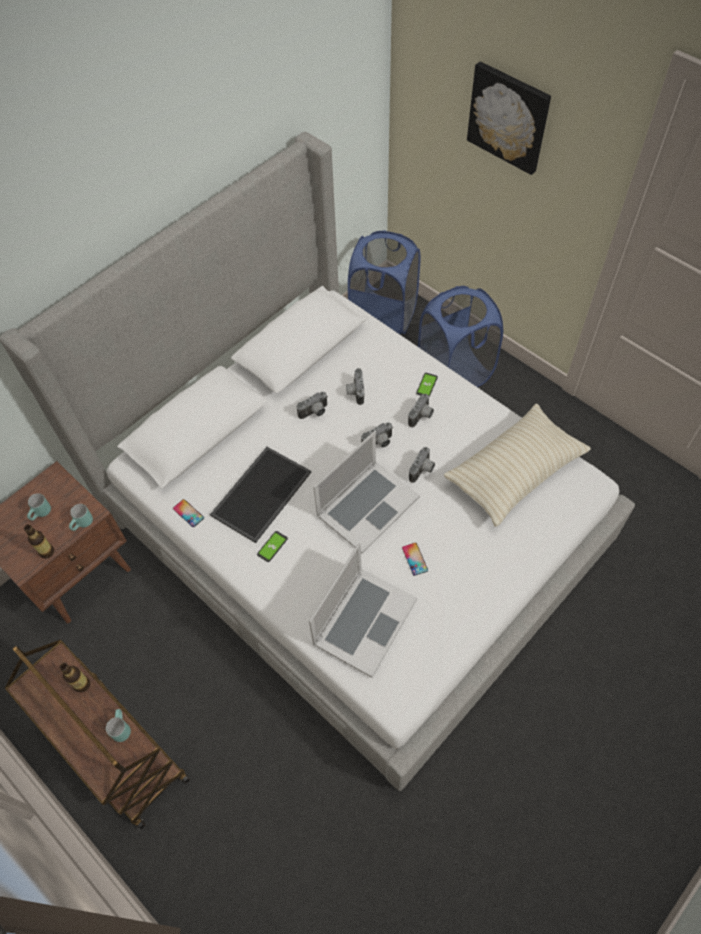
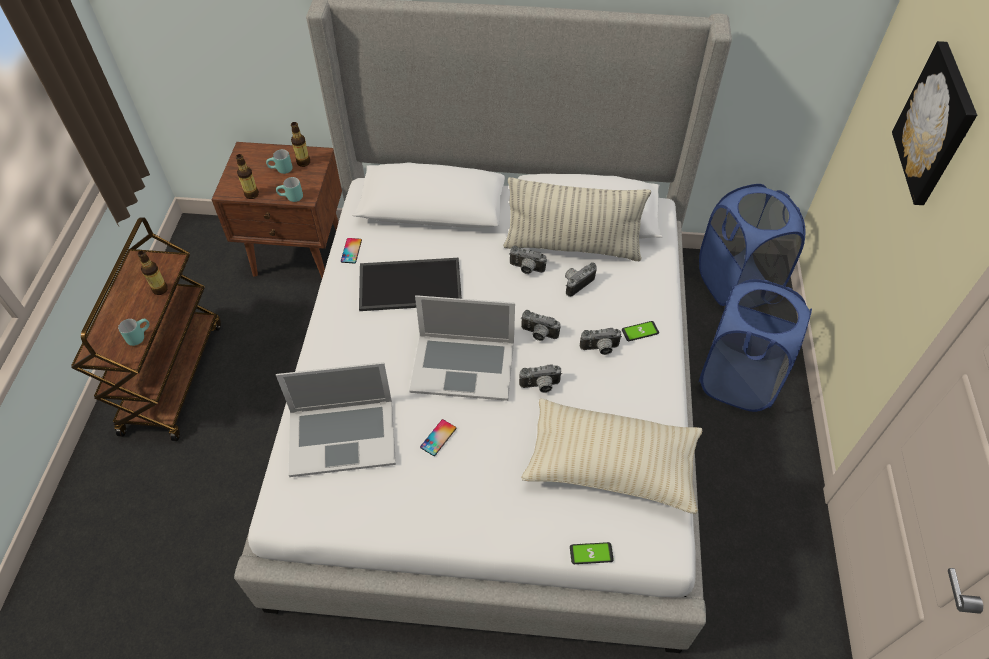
camera: 50 degrees right, 5 degrees down
phone [257,531,288,562] -> phone moved to [570,542,614,564]
none -> bottle [291,122,310,167]
none -> pillow [503,177,651,261]

